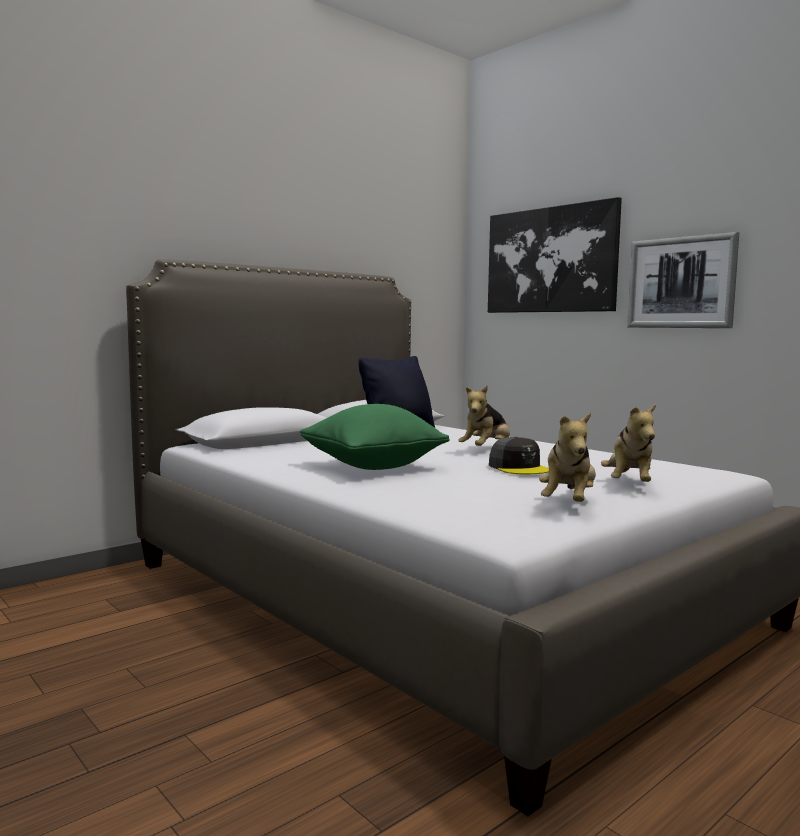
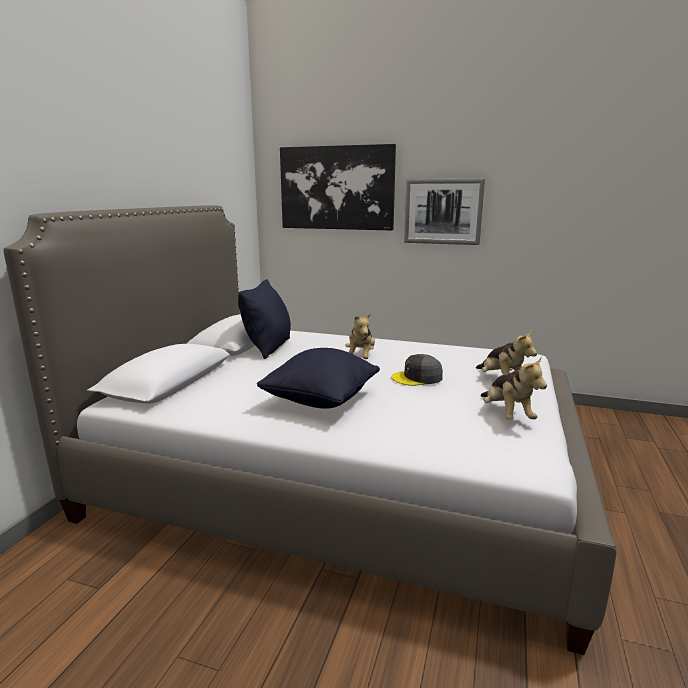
camera: 30 degrees left, 10 degrees up
green pillow [300,404,449,470] -> black pillow [257,348,380,409]
grey cap [489,436,549,474] -> grey cap turned 135 degrees clockwise [391,354,443,386]

